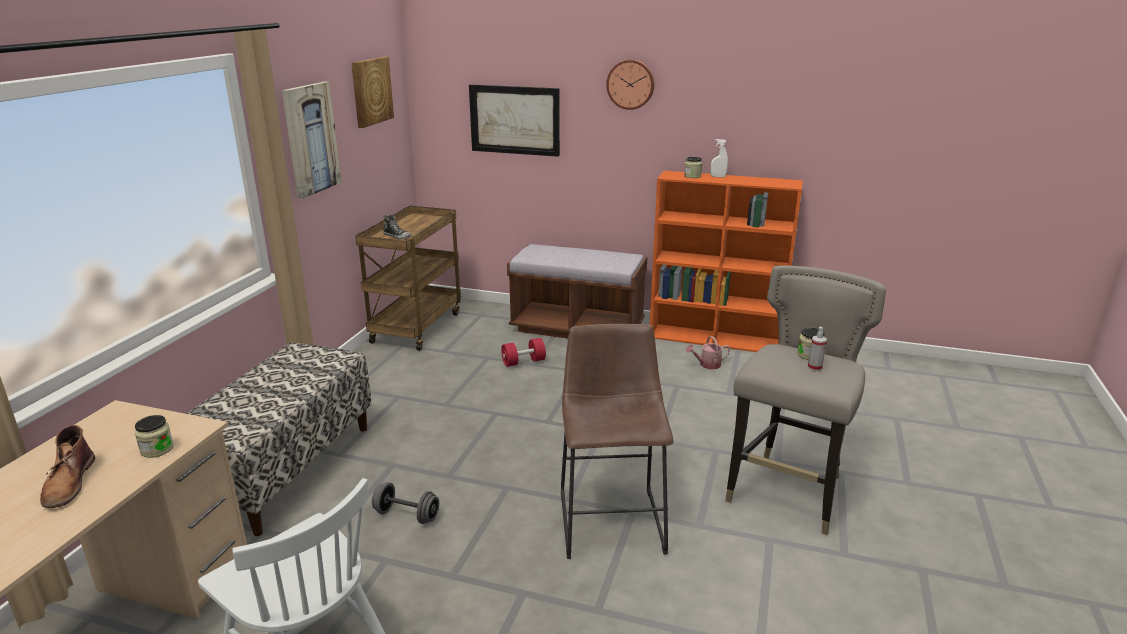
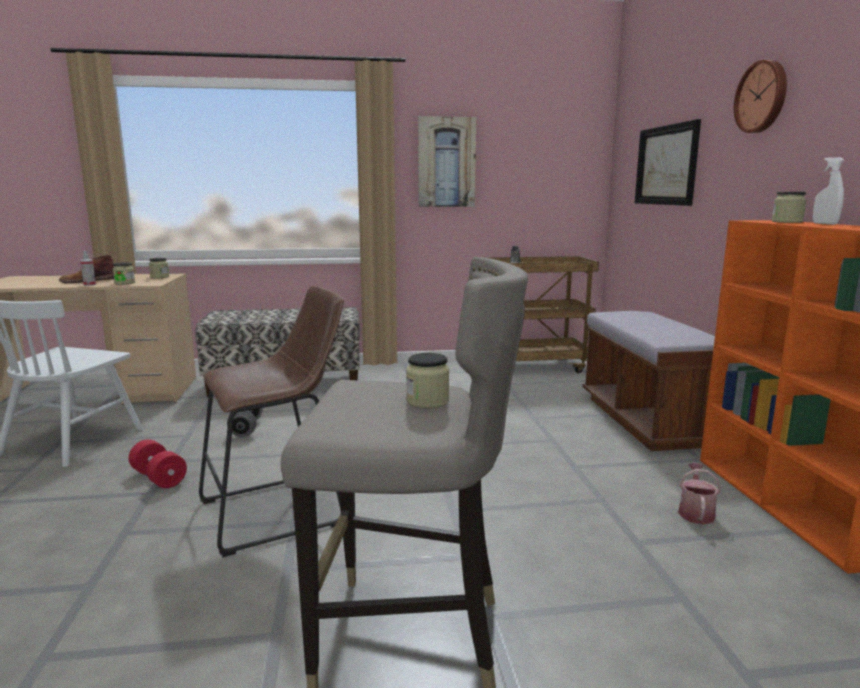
camera: 65 degrees right, 10 degrees down
picture [351,57,394,128] -> none
red dumbbell [501,338,546,367] -> red dumbbell moved to [129,439,187,488]
watering can [686,336,730,369] -> watering can turned 60 degrees clockwise [678,463,721,524]
spray bottle [808,327,827,371] -> spray bottle moved to [80,251,96,286]
none -> jar [149,258,169,278]

